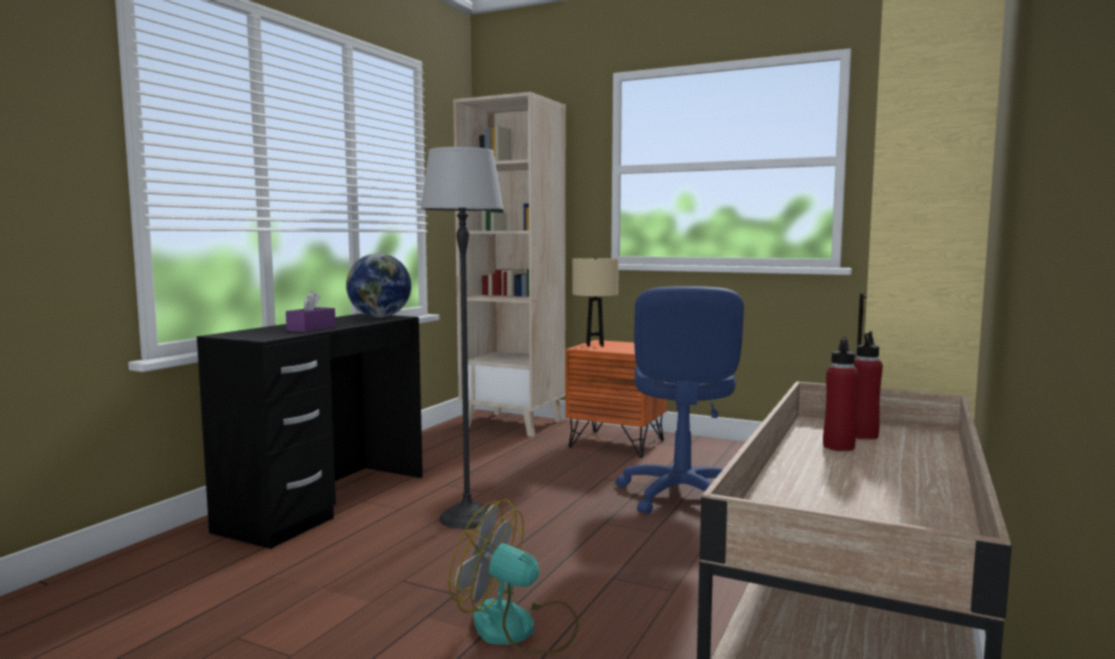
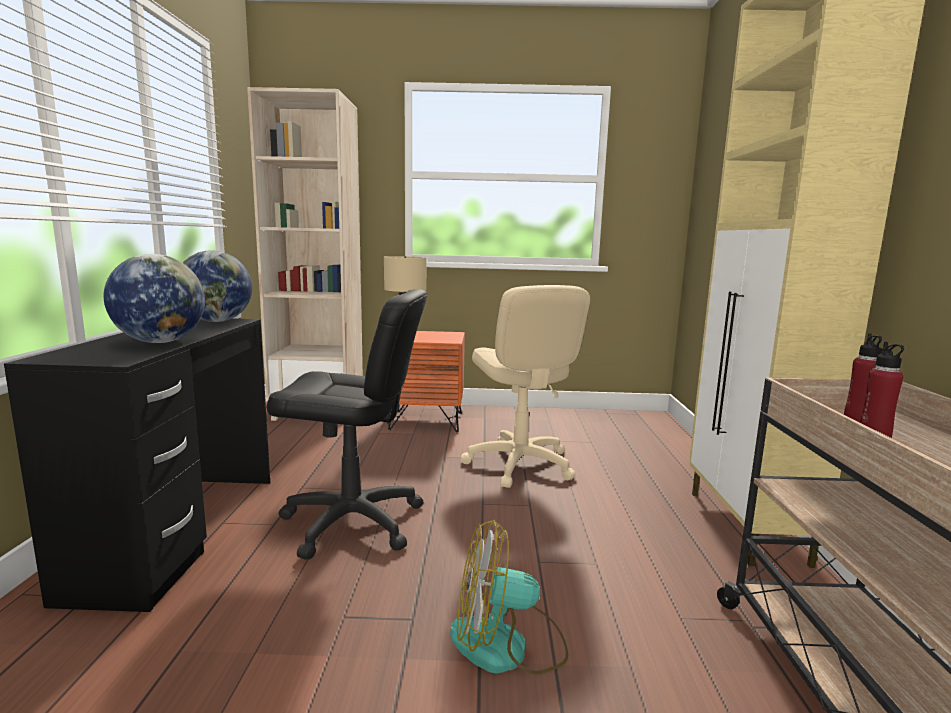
camera: 25 degrees left, 5 degrees up
purple tissue box [286,291,336,332] -> globe [104,254,205,343]
floor lamp [421,147,503,529] -> black office chair [267,289,427,560]
blue office chair [616,286,744,514] -> beige office chair [461,285,590,488]

